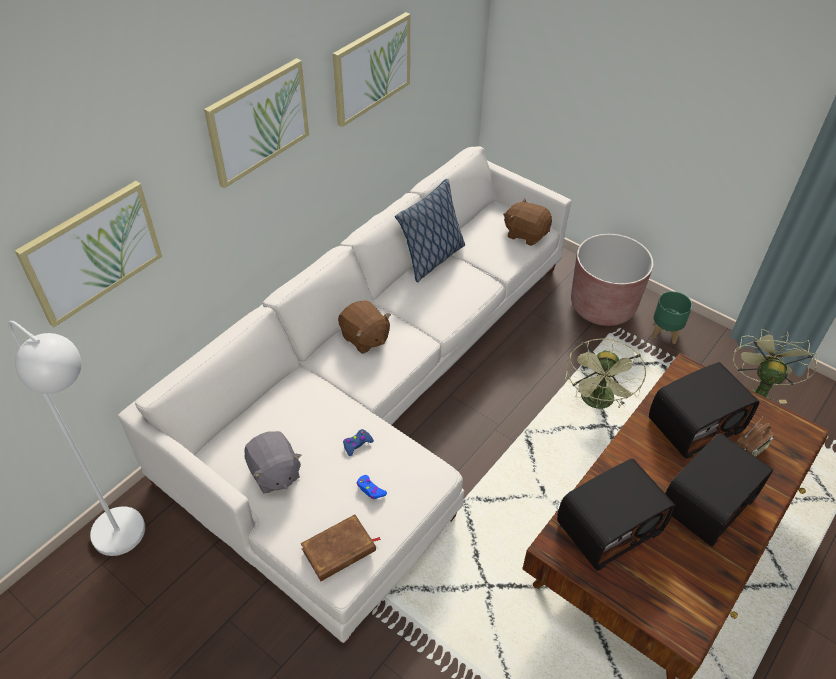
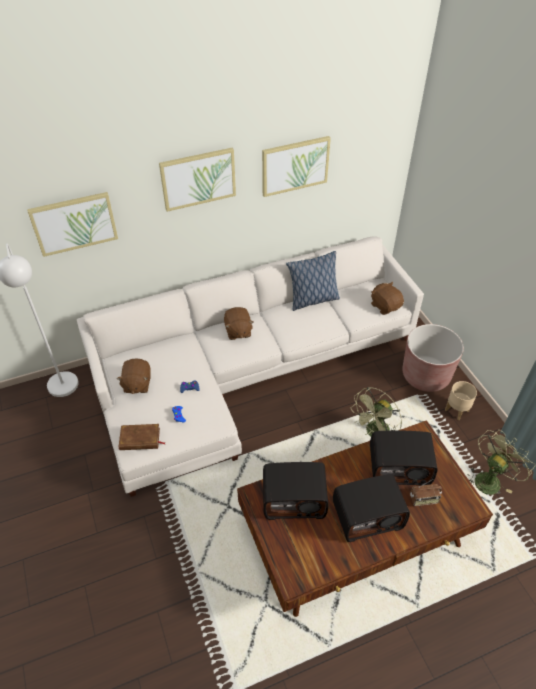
camera: 30 degrees right, 0 degrees up
grey plush toy [244,431,302,493] -> brown plush toy [117,359,151,394]
green planter [652,291,692,344] -> beige planter [445,381,477,420]

